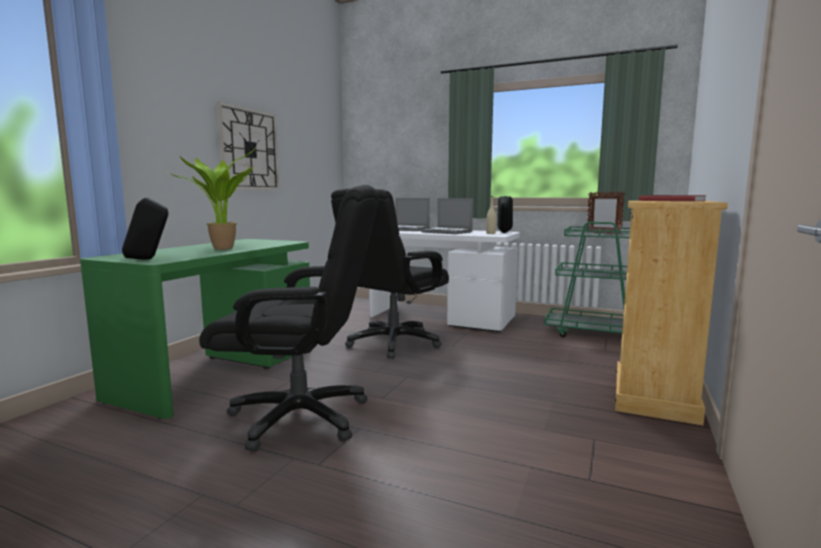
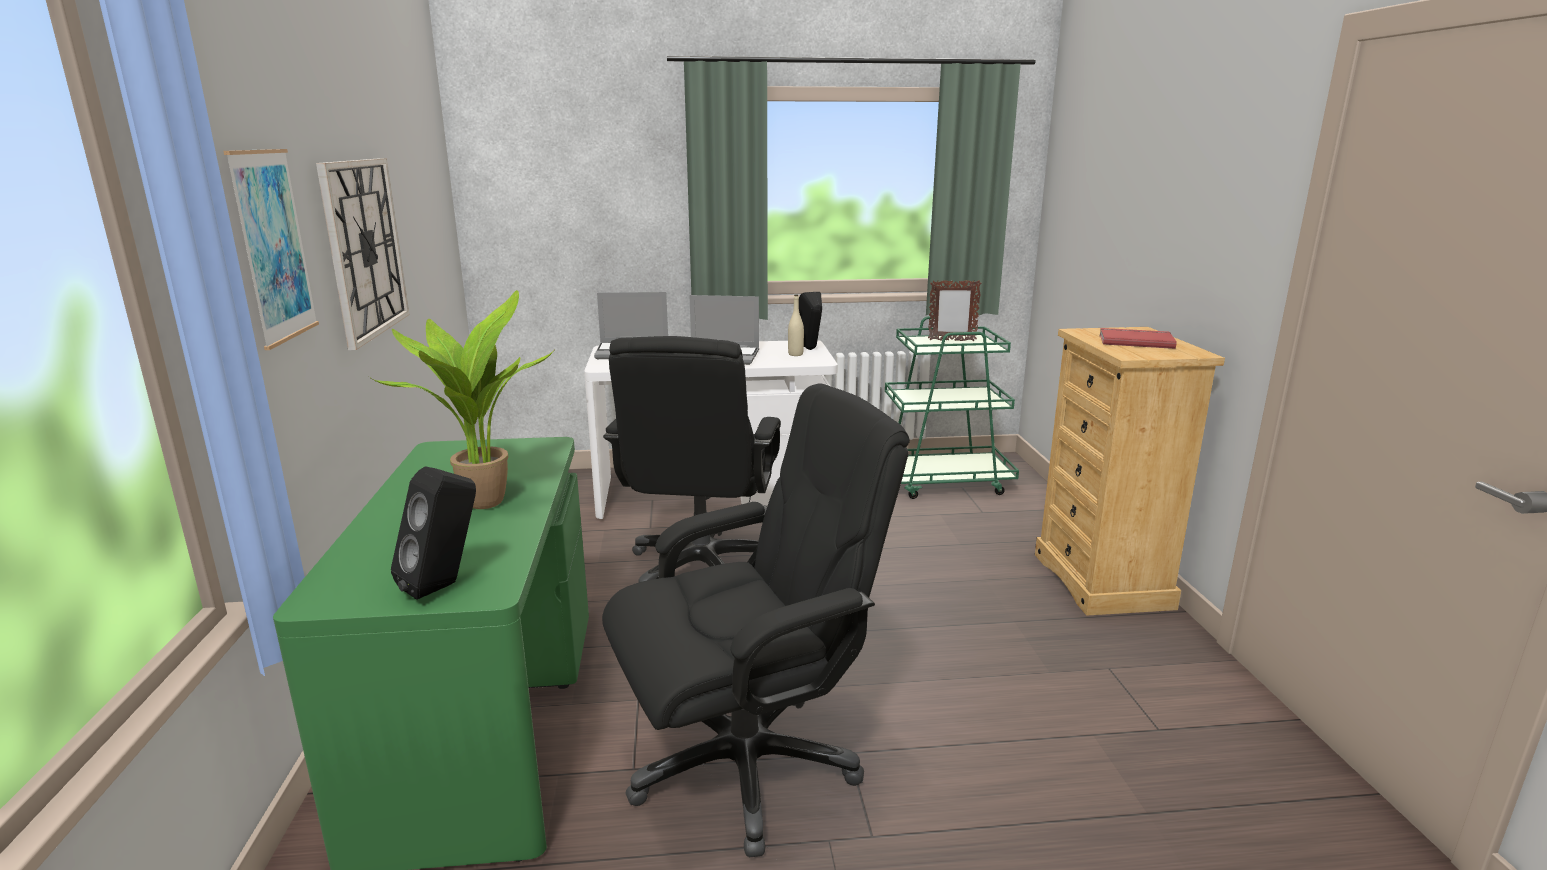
camera: 30 degrees left, 10 degrees up
none -> picture [223,149,319,350]

